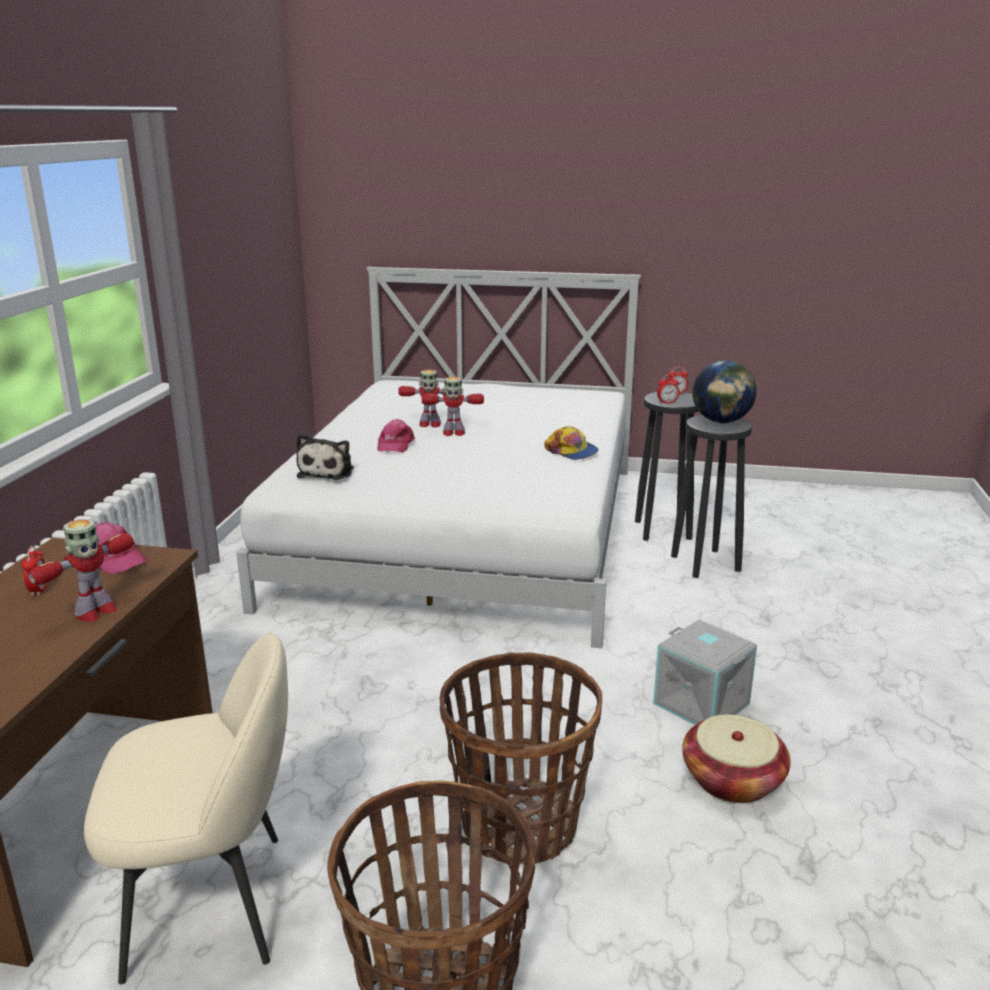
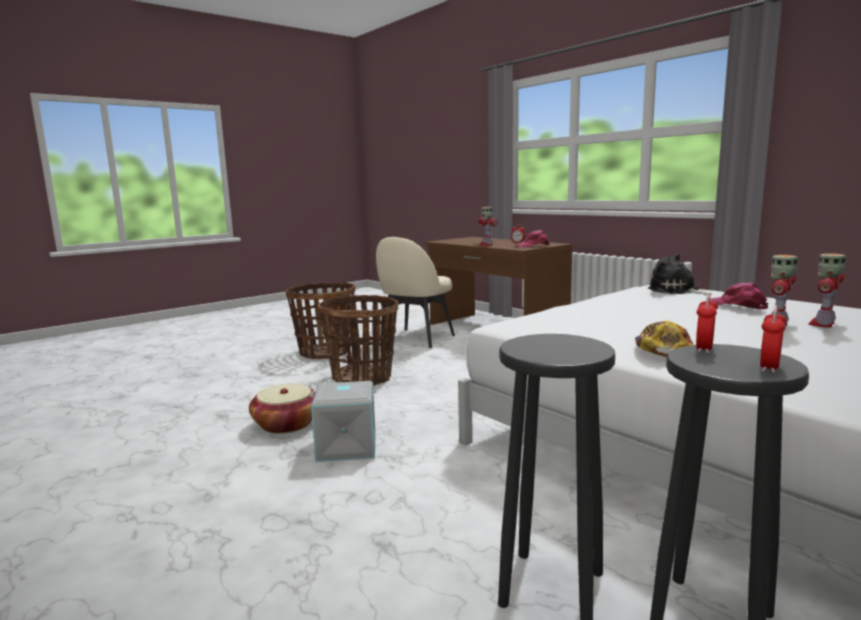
camera: 130 degrees right, 10 degrees down
cap [544,426,599,460] -> cap turned 105 degrees clockwise [635,321,694,357]
globe [692,360,757,423] -> none

